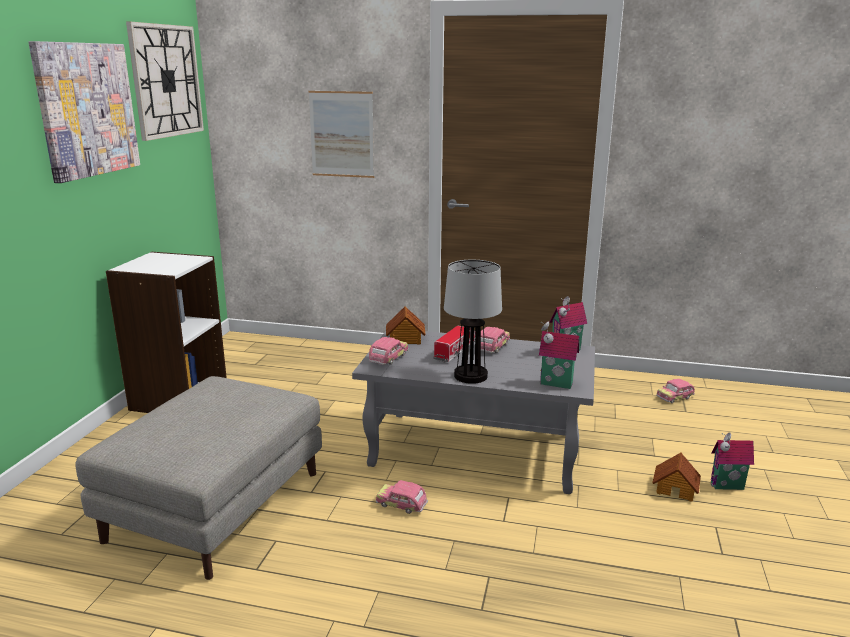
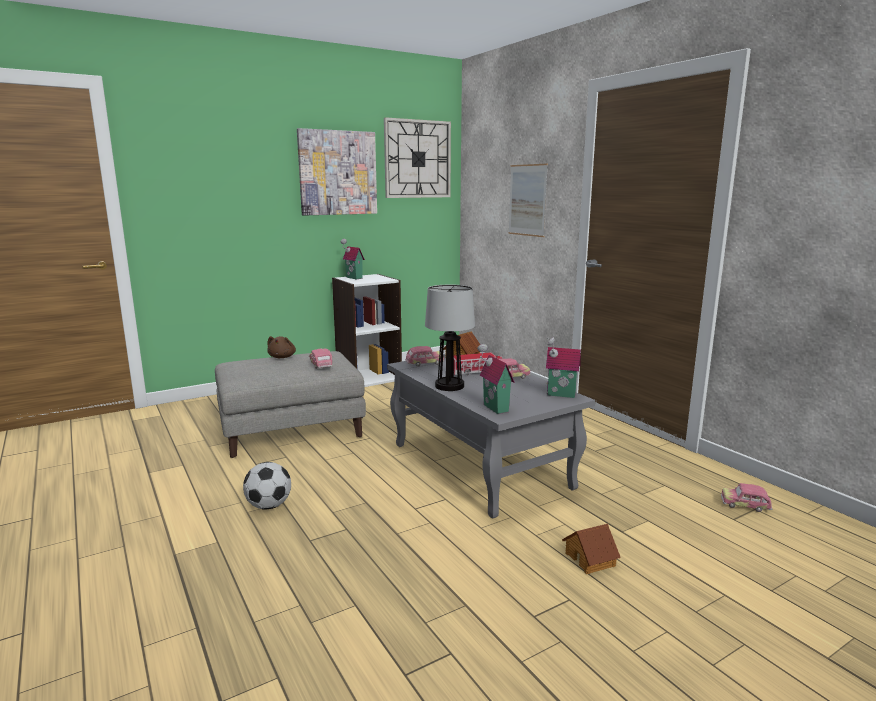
camera: 45 degrees right, 5 degrees down
toy car [376,480,428,514] -> toy car moved to [309,348,333,369]
toy house [711,432,754,490] -> toy house moved to [341,239,365,279]
none -> football [243,462,291,510]
none -> brown plush toy [267,336,296,358]

